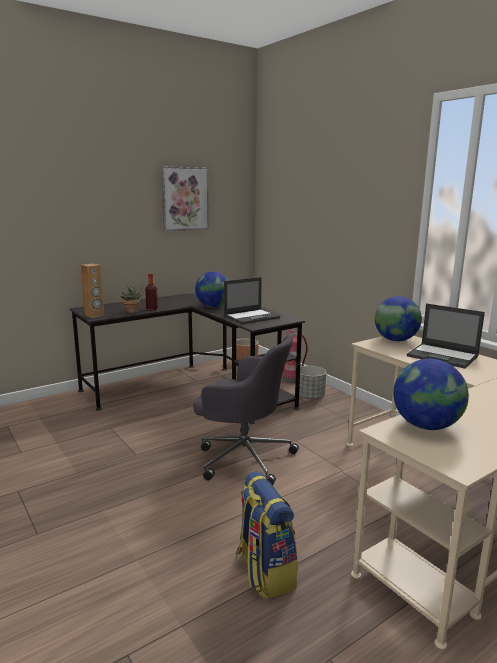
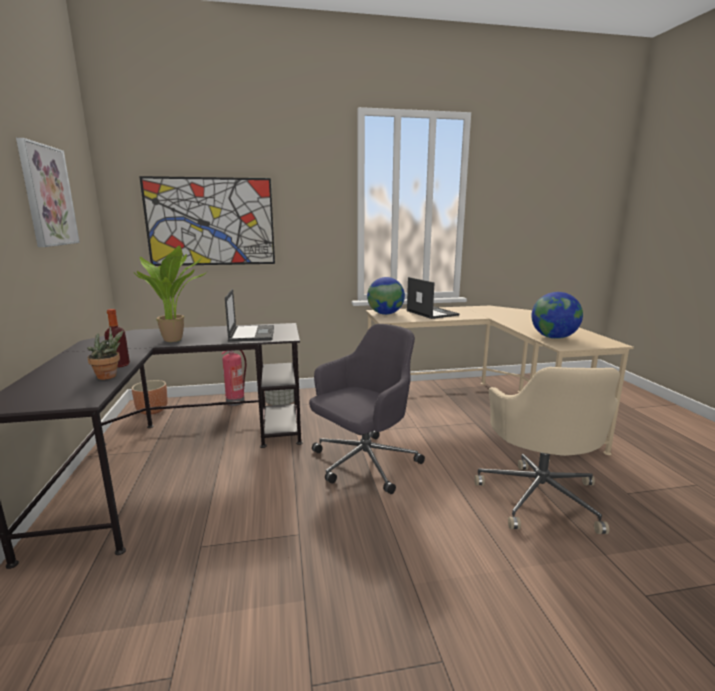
camera: 65 degrees left, 0 degrees up
brown speaker [81,264,104,318] -> none
globe [195,272,228,307] -> potted plant [134,246,209,342]
backpack [235,471,298,599] -> beige office chair [474,367,620,534]
laptop [407,304,485,369] -> laptop turned 90 degrees counterclockwise [407,277,460,319]
none -> picture [139,176,275,266]

